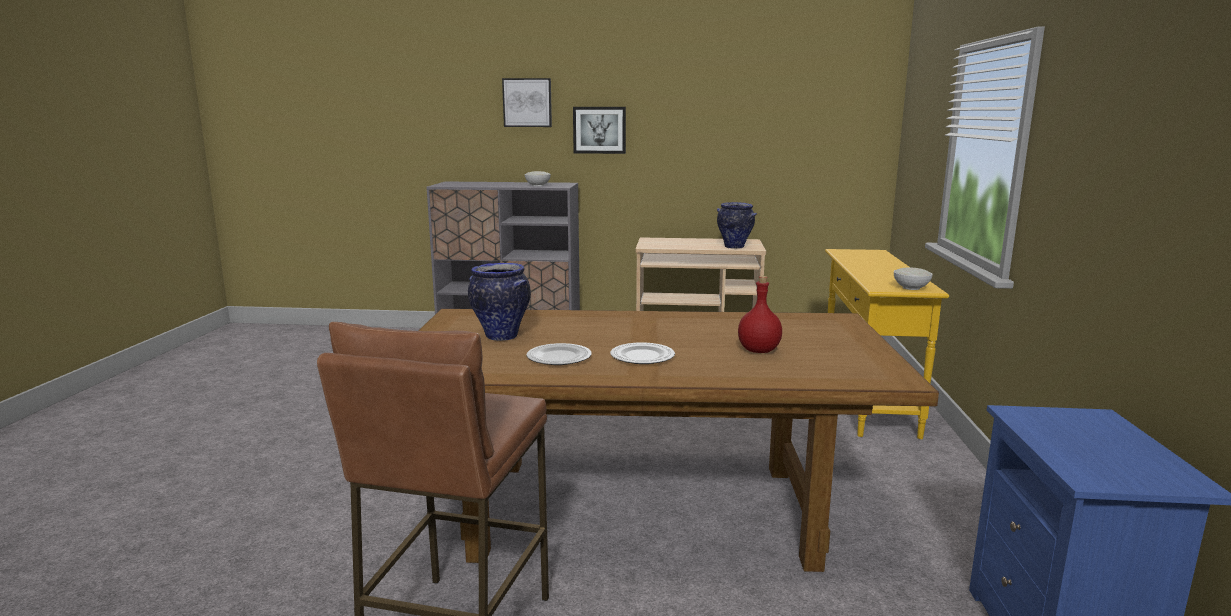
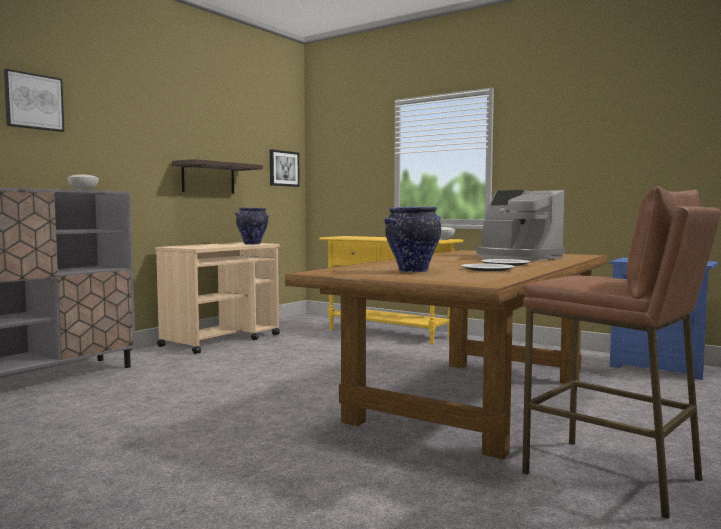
camera: 60 degrees left, 10 degrees down
picture [573,107,626,154] -> picture moved to [270,149,300,187]
red bottle [738,276,782,353] -> coffee machine [476,190,565,261]
none -> shelf [172,159,263,194]

